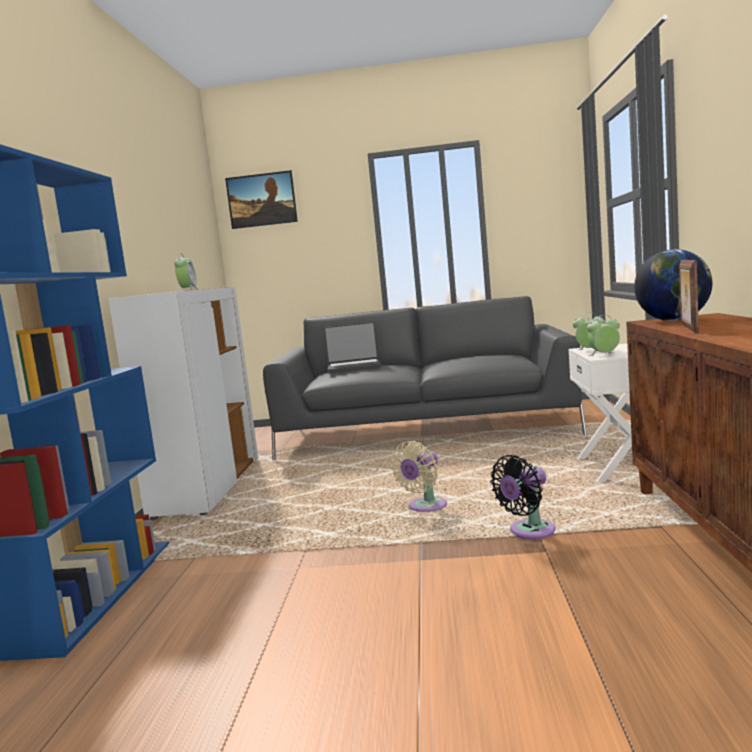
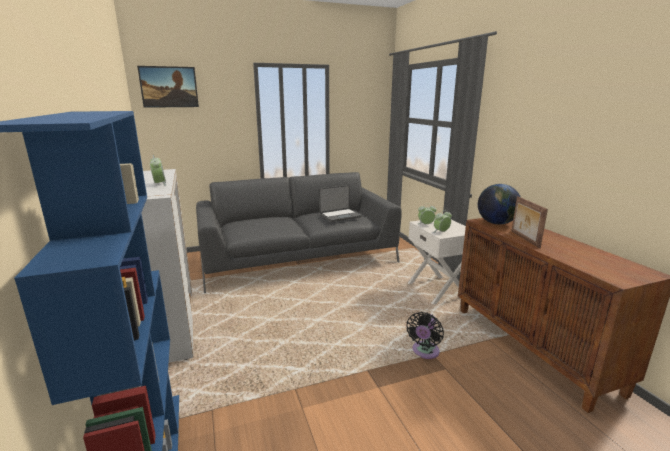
camera: 25 degrees left, 10 degrees up
laptop [324,322,381,373] -> laptop moved to [319,185,362,222]
beige fan [391,441,447,512] -> none

